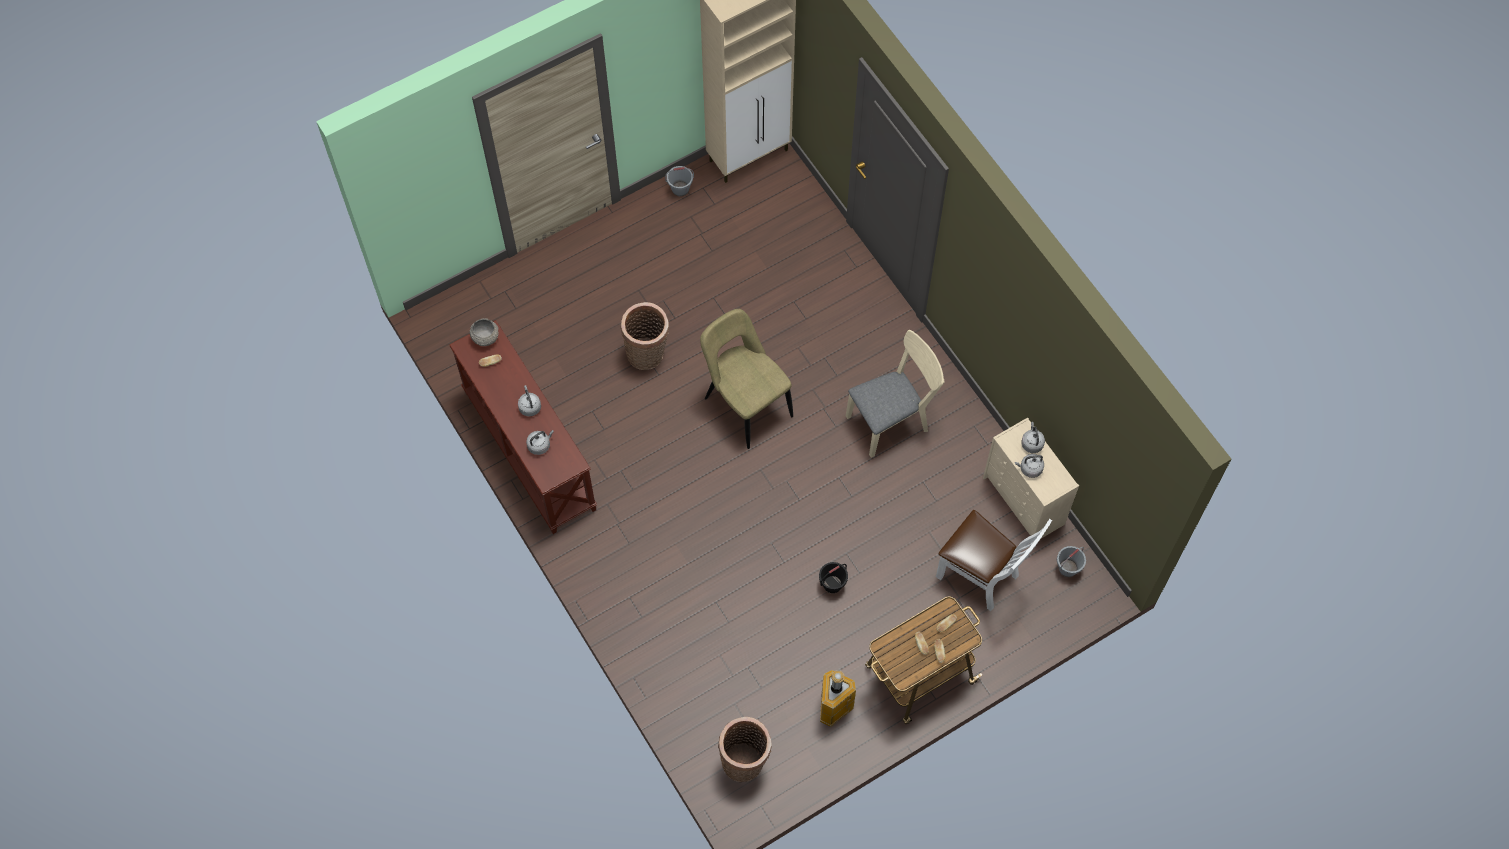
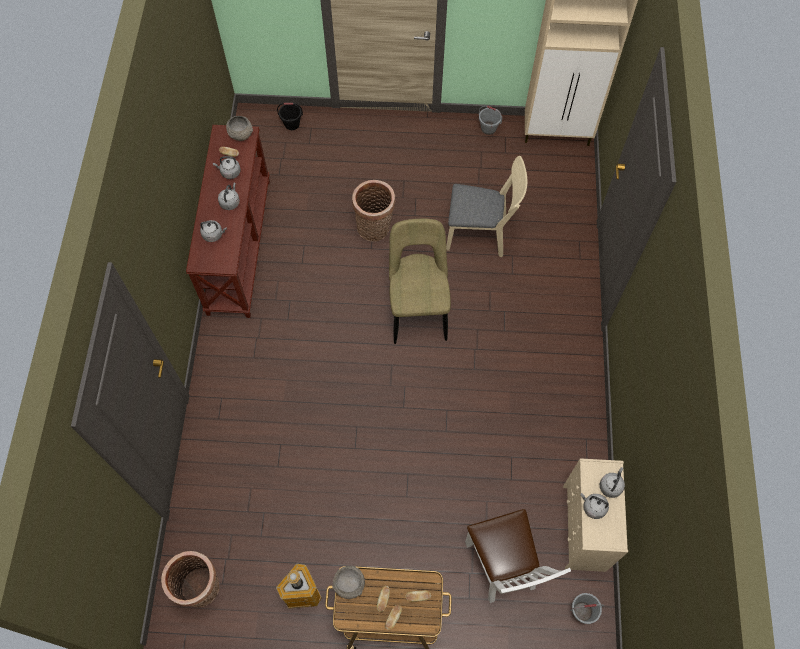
camera: 35 degrees right, 0 degrees up
black bucket [819,562,848,593] -> black bucket moved to [277,103,303,130]
beige chair [846,330,945,458] -> beige chair moved to [446,156,527,257]
none -> grey kettle [213,156,241,179]
none -> grey bowl [332,566,365,599]

